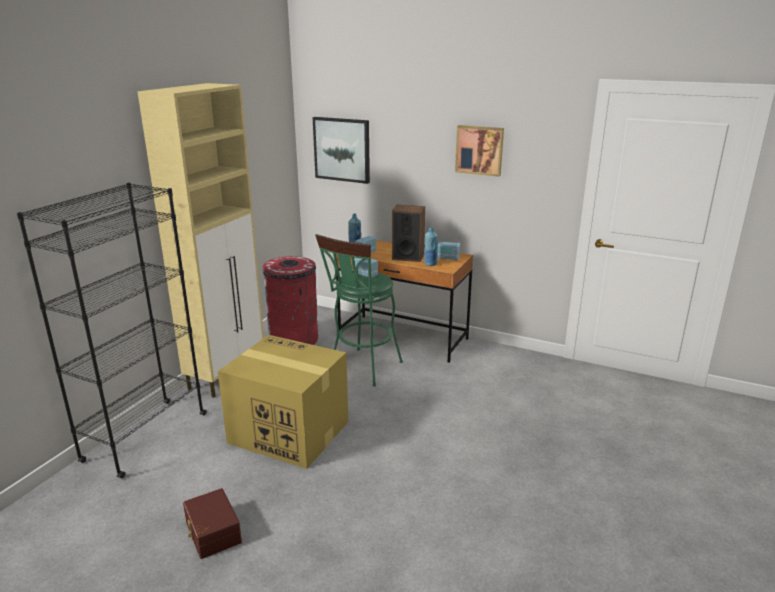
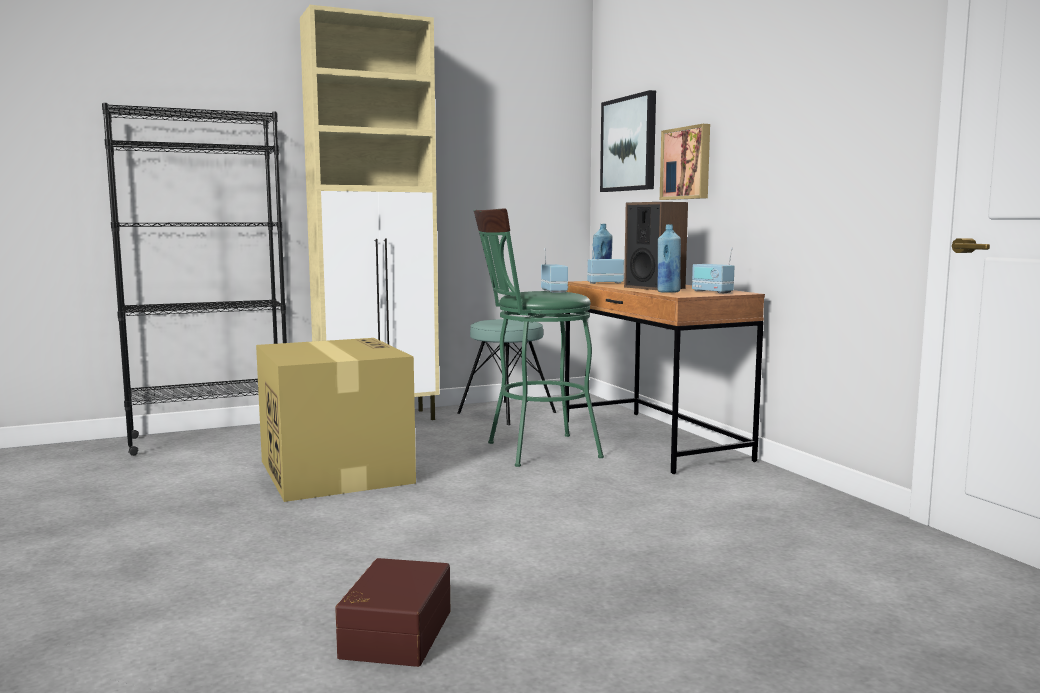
camera: 40 degrees right, 15 degrees down
brown storage box [183,488,242,559] -> brown storage box moved to [335,558,450,667]
red trash can [262,256,318,345] -> turquoise stool [457,319,556,425]
picture [455,125,504,177] -> picture moved to [660,124,710,200]

